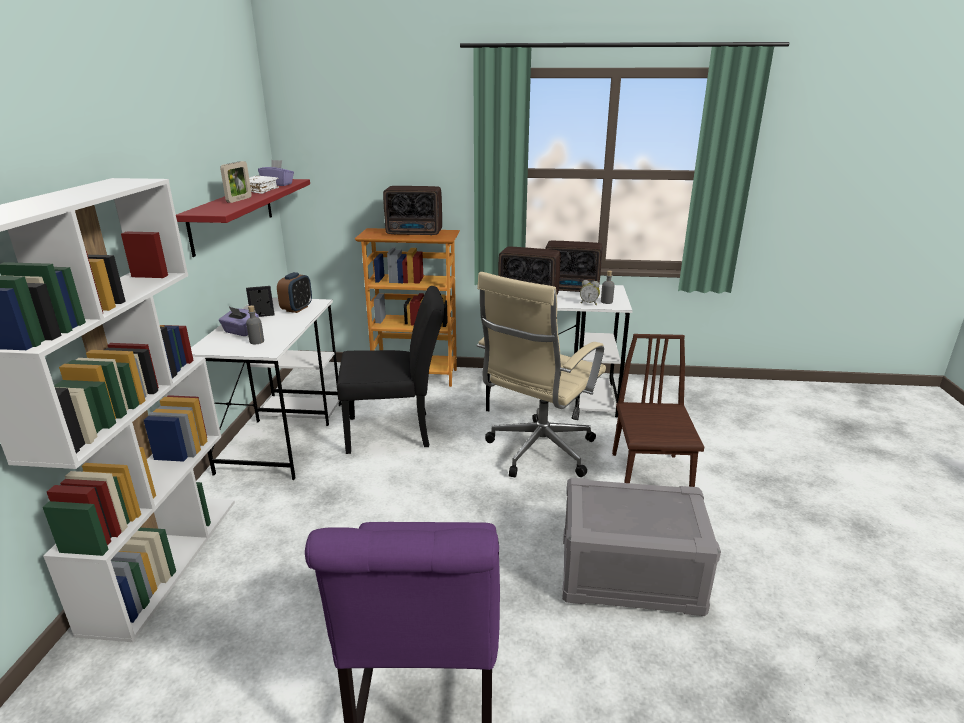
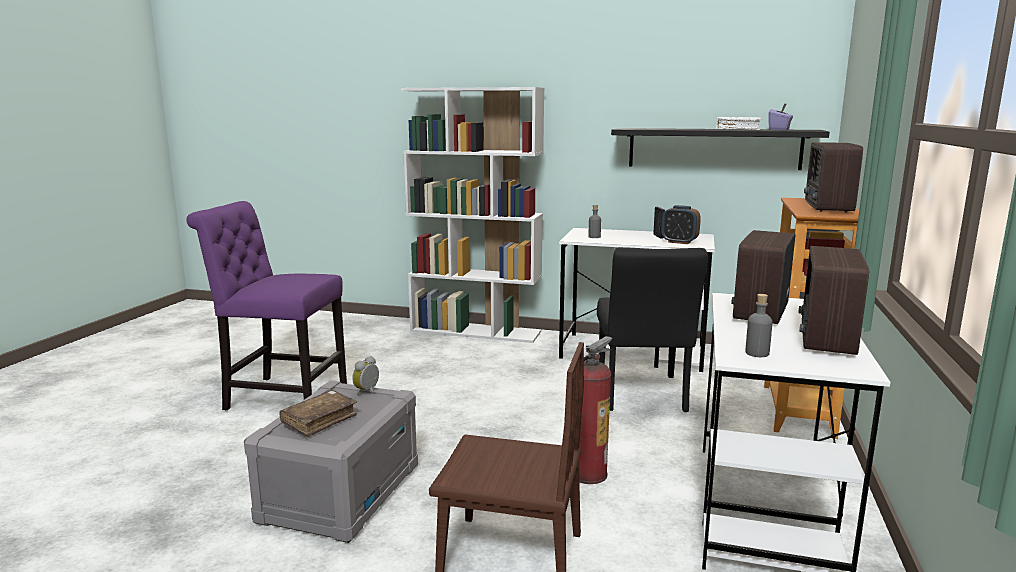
camera: 100 degrees right, 10 degrees down
red shelf [176,179,310,257] -> black shelf [611,128,830,170]
purple tissue box [219,307,259,336] -> none
picture frame [220,161,252,203] -> none
beige office chair [477,272,606,477] -> fire extinguisher [579,336,613,484]
alarm clock [580,280,600,305] -> alarm clock moved to [352,356,379,395]
none -> brown book [280,390,357,437]

